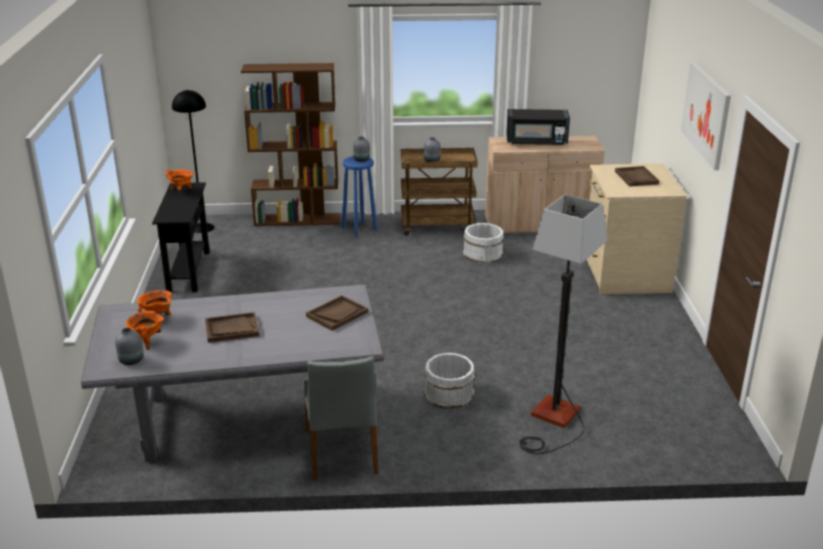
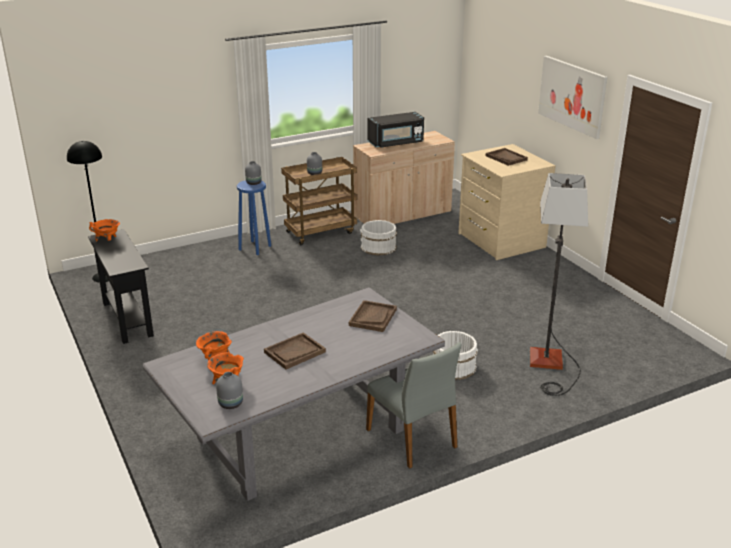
camera: 25 degrees left, 0 degrees up
brown bookcase [241,63,340,226] -> none

